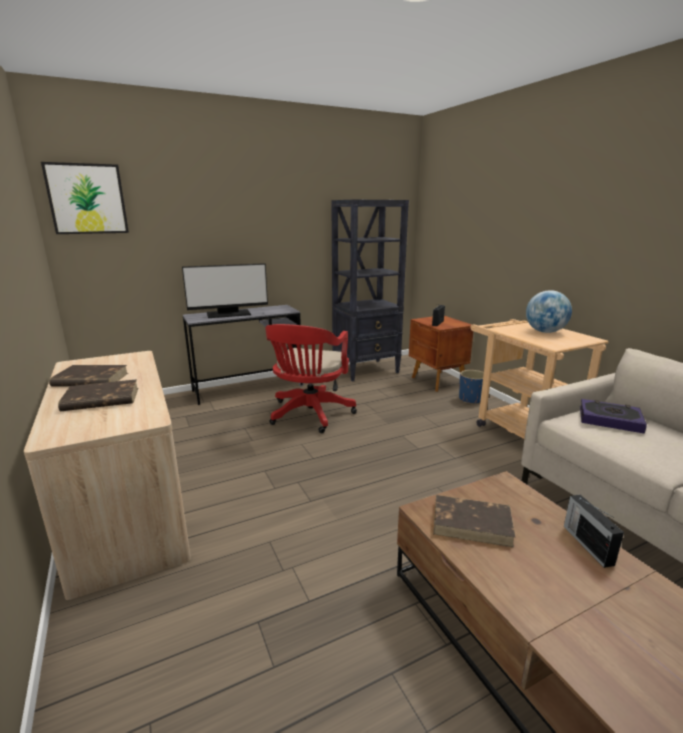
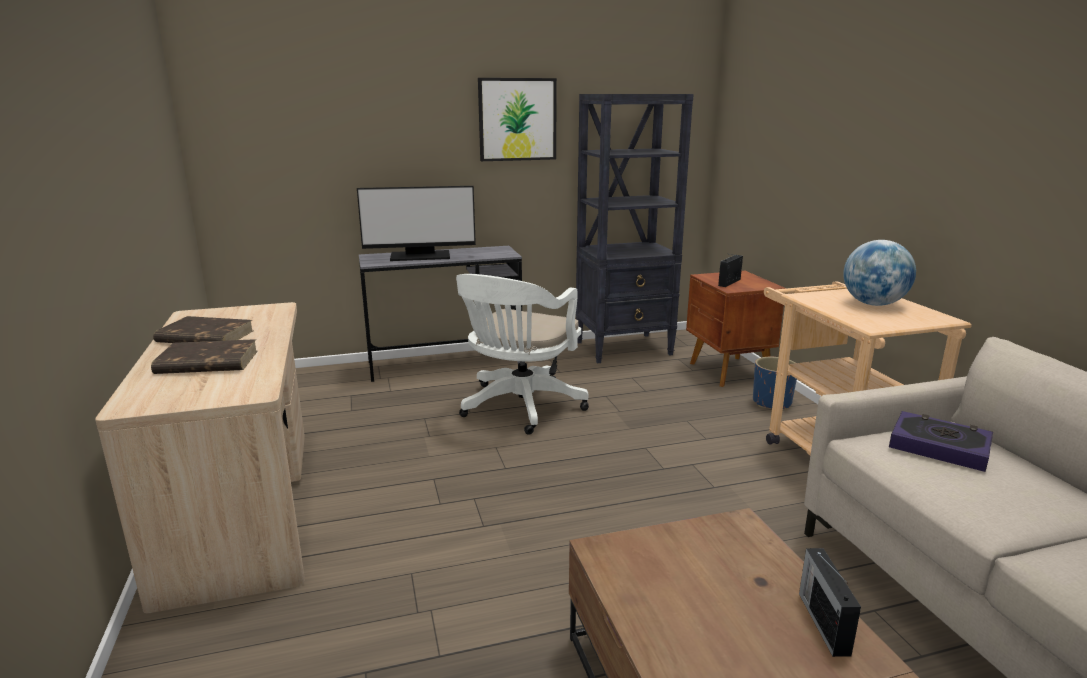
camera: 10 degrees right, 0 degrees up
picture [41,162,129,234] -> picture moved to [478,78,557,161]
red office chair [265,324,357,433] -> white office chair [456,274,589,435]
brown book [433,495,516,548] -> none

